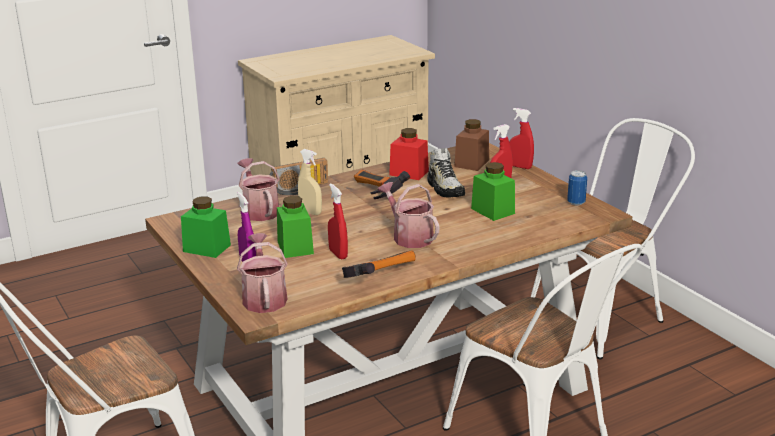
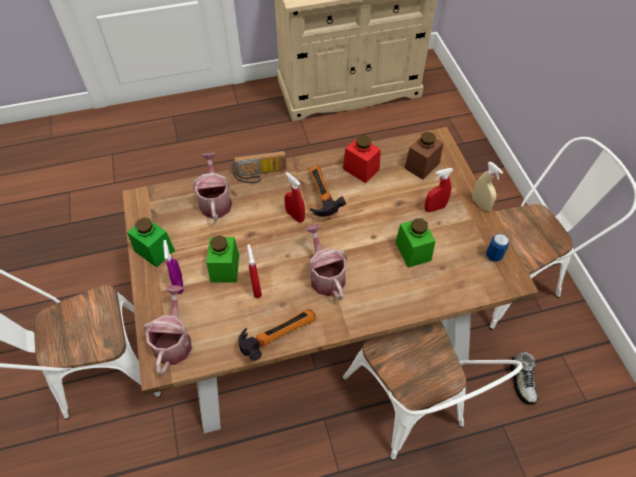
camera: 15 degrees right, 30 degrees up
beige spray bottle [298,149,322,215] -> beige spray bottle moved to [472,162,503,211]
shoe [427,148,465,198] -> shoe moved to [510,352,538,405]
red spray bottle [509,108,534,169] -> red spray bottle moved to [284,172,305,223]

